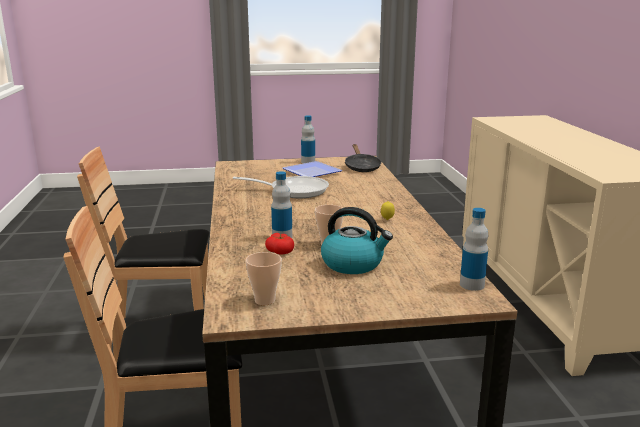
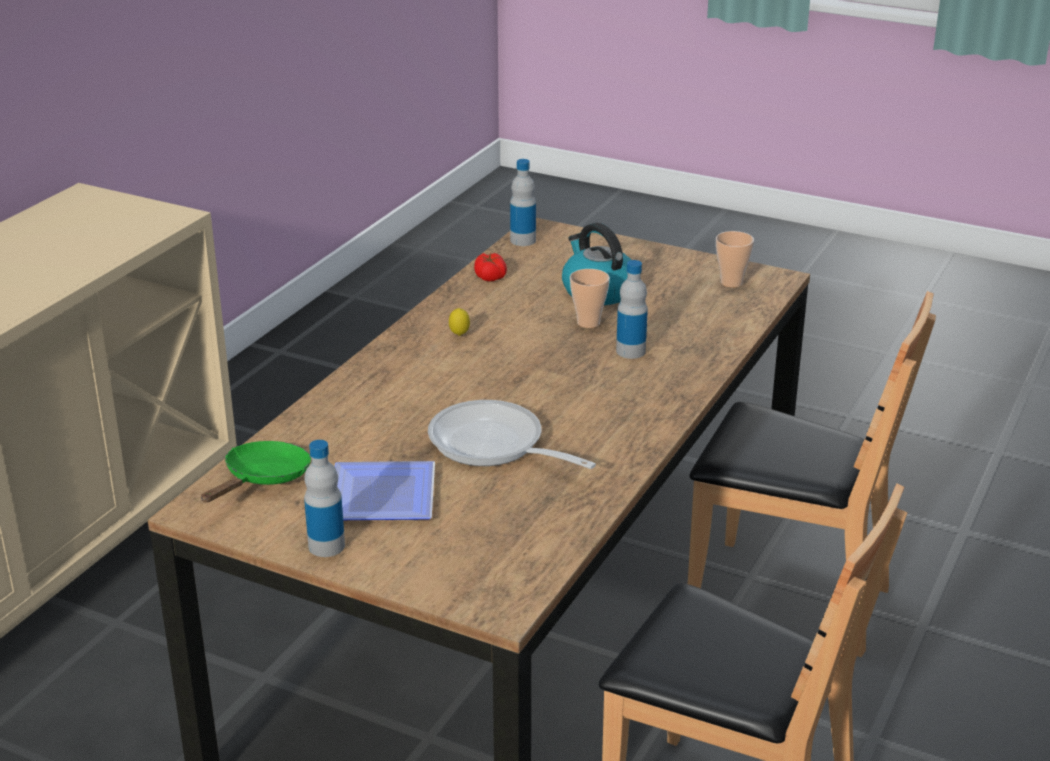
camera: 145 degrees left, 10 degrees up
tomato [265,233,294,255] -> tomato moved to [474,253,507,281]
black frying pan [345,144,382,172] -> green frying pan [201,441,311,502]

